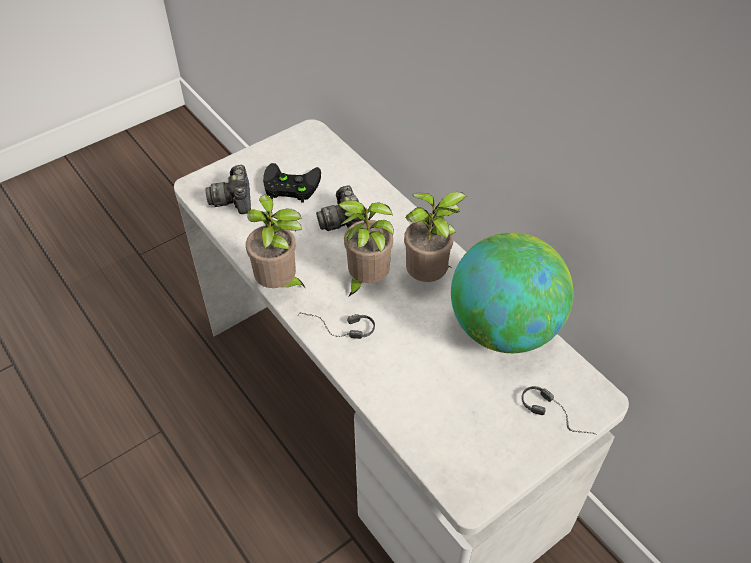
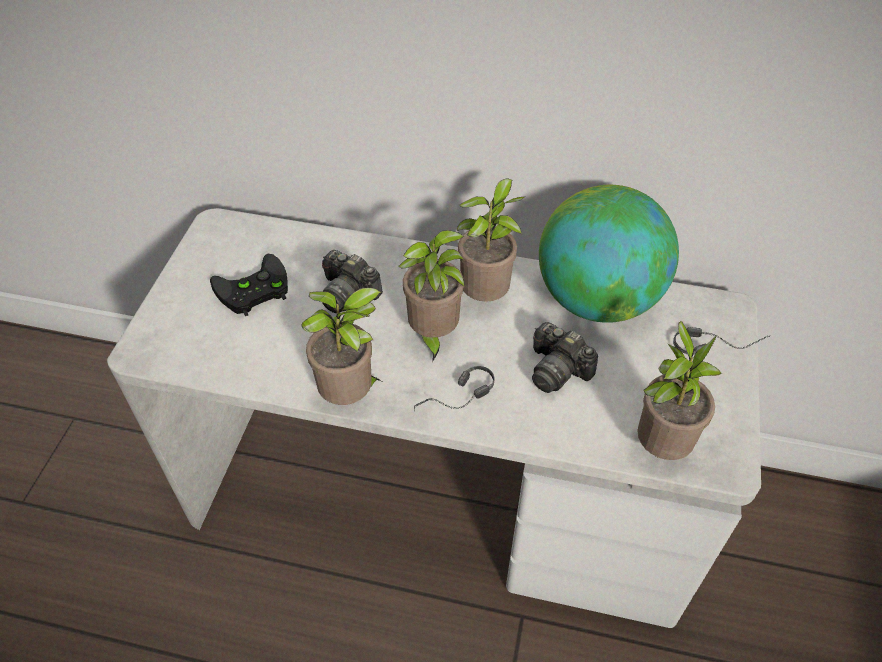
camera: 40 degrees left, 0 degrees up
camera [206,165,251,214] -> camera moved to [532,322,598,393]
none -> potted plant [637,321,722,460]

